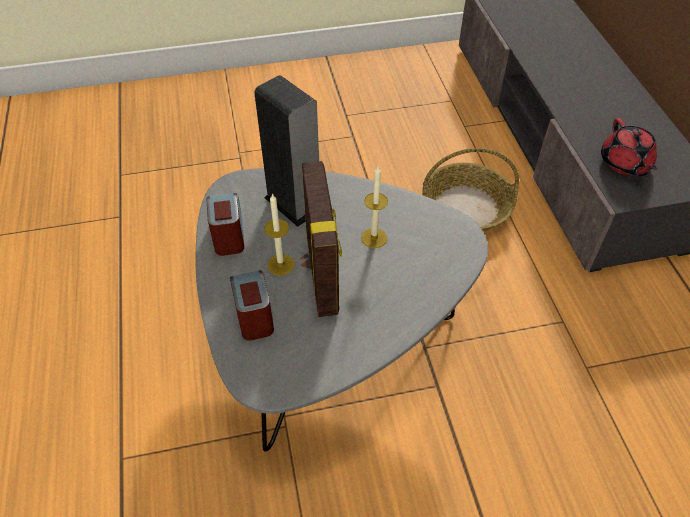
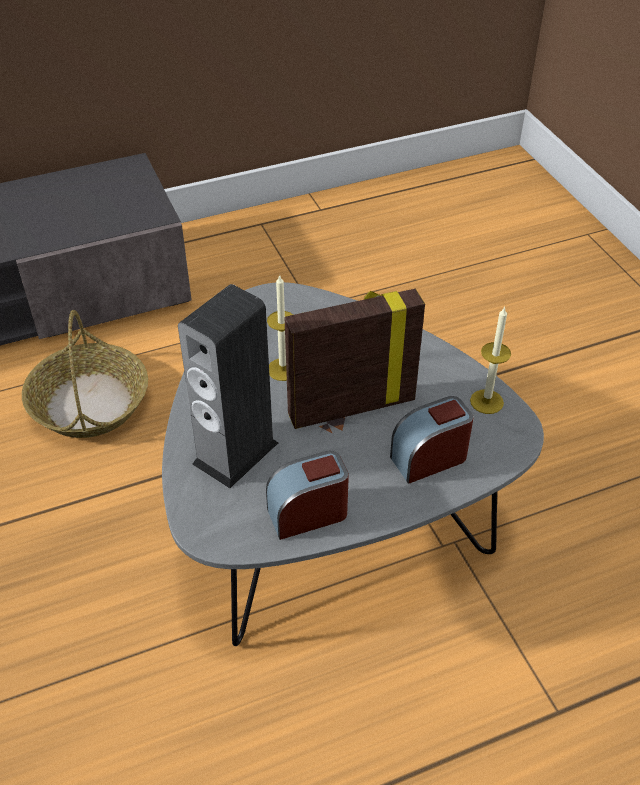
camera: 100 degrees left, 5 degrees down
candle [264,193,295,276] -> candle moved to [470,306,511,414]
red teapot [601,118,657,176] -> none

